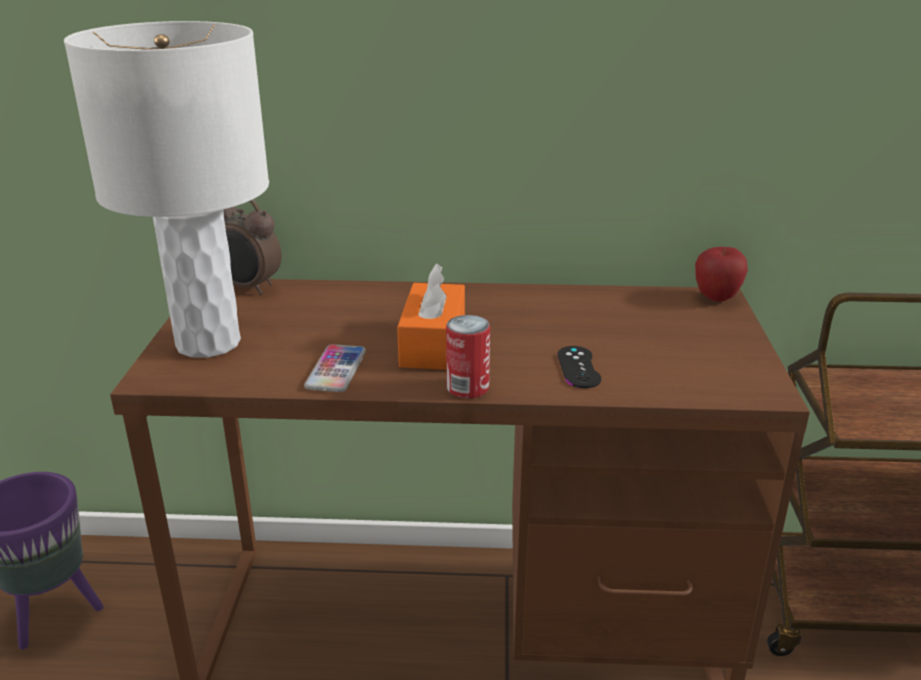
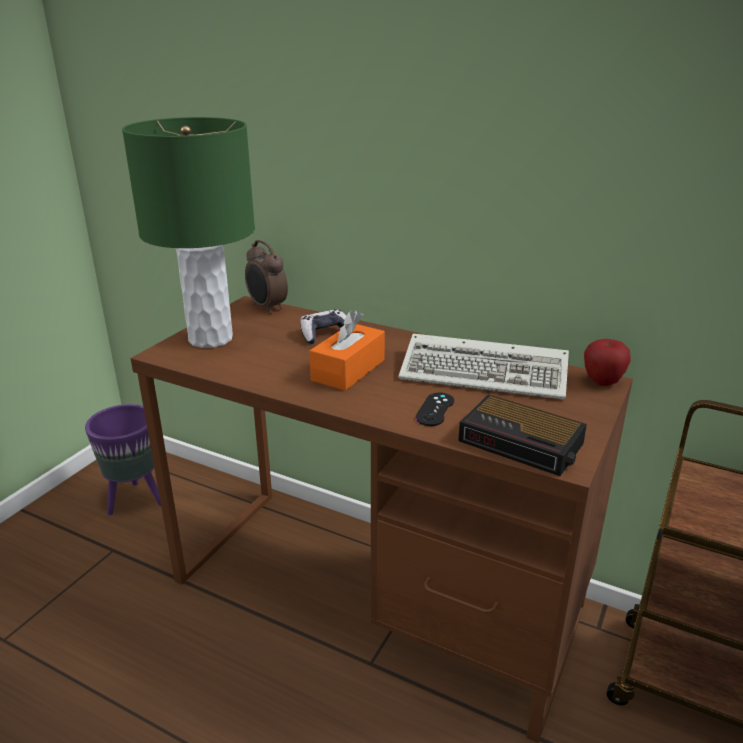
camera: 25 degrees right, 0 degrees up
white table lamp [64,21,269,358] -> green table lamp [122,117,255,348]
phone [304,344,366,392] -> none
can [446,315,490,398] -> none
none -> game controller [300,309,346,344]
none -> keyboard [398,334,569,400]
none -> alarm clock [458,394,587,476]

